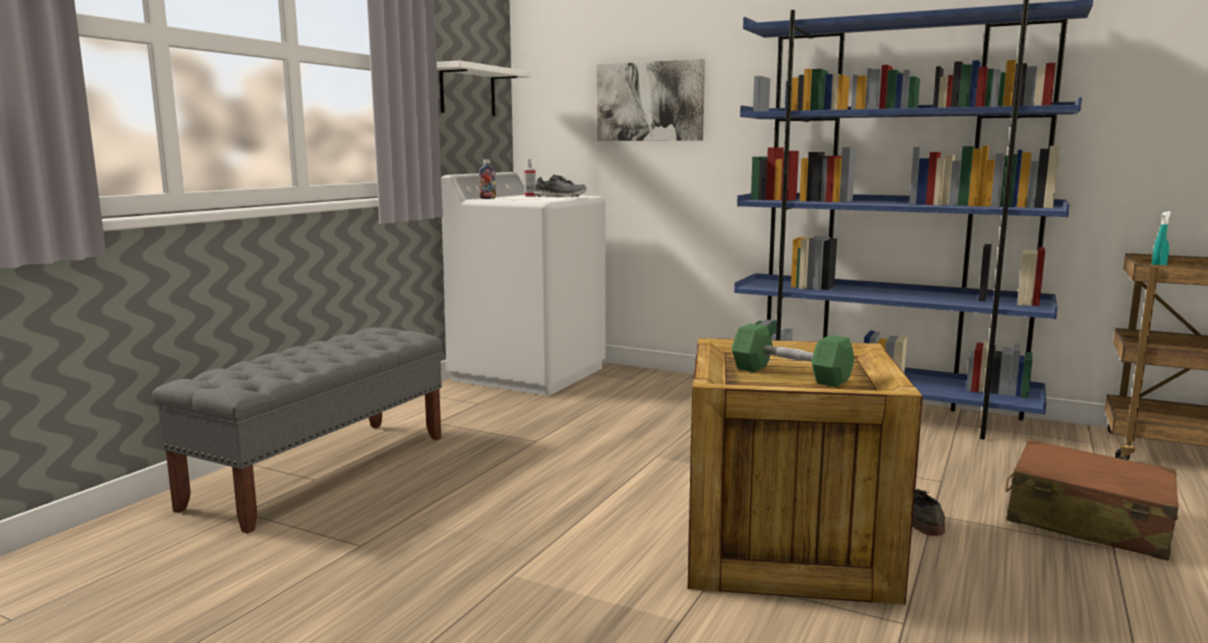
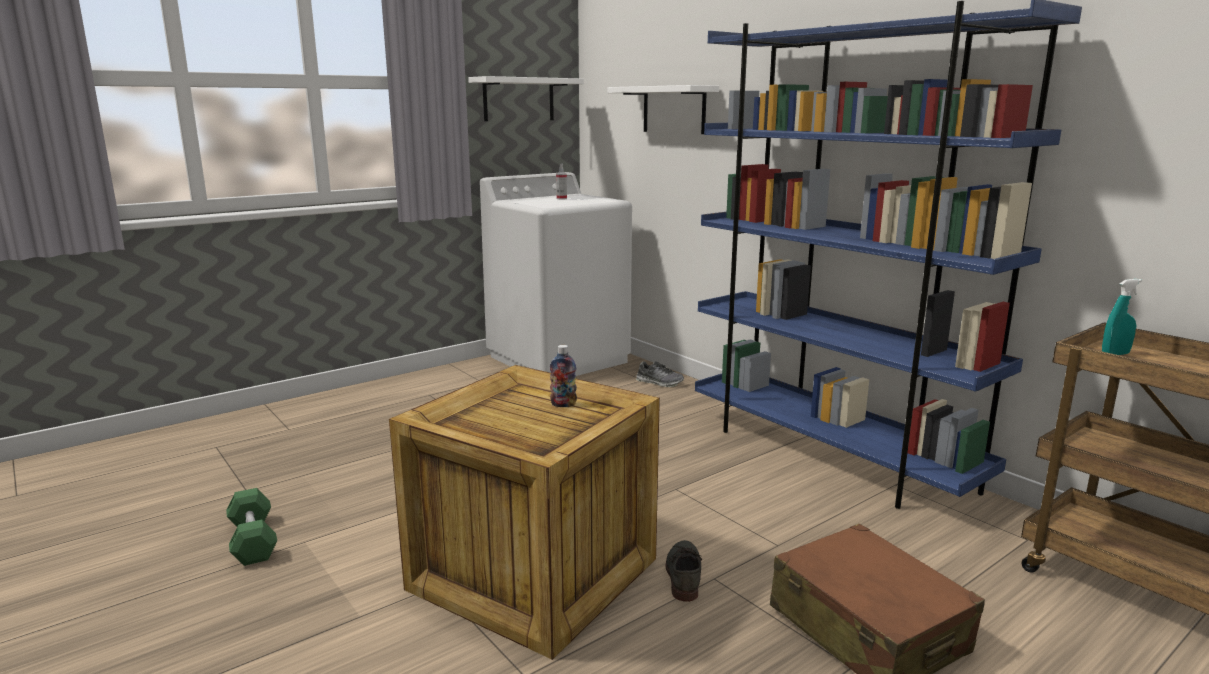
camera: 25 degrees right, 5 degrees up
grey bench [152,327,443,534] -> none
bottle [479,159,496,199] -> bottle moved to [550,345,577,407]
shoe [534,175,587,197] -> shoe moved to [636,361,684,387]
picture [597,59,705,141] -> white shelf [608,85,719,134]
green dumbbell [732,324,855,387] -> green dumbbell moved to [226,488,277,566]

